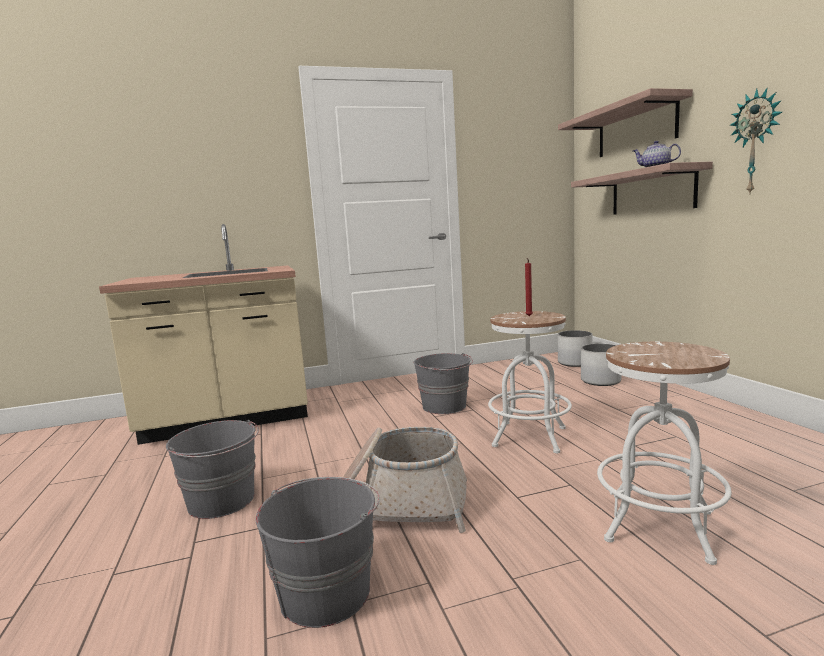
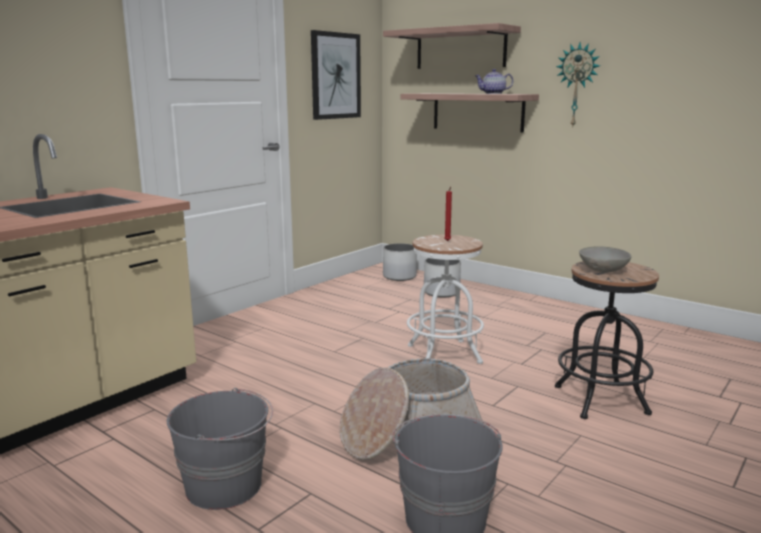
camera: 35 degrees left, 5 degrees up
grey bucket [414,353,473,414] -> none
white stool [597,342,732,565] -> black stool [555,261,659,419]
none -> picture [311,30,361,120]
none -> grey bowl [579,246,632,273]

